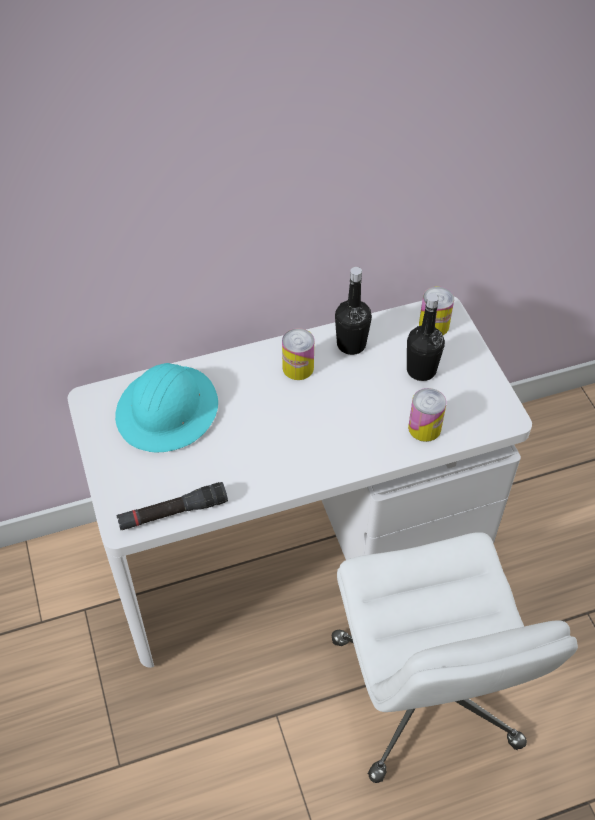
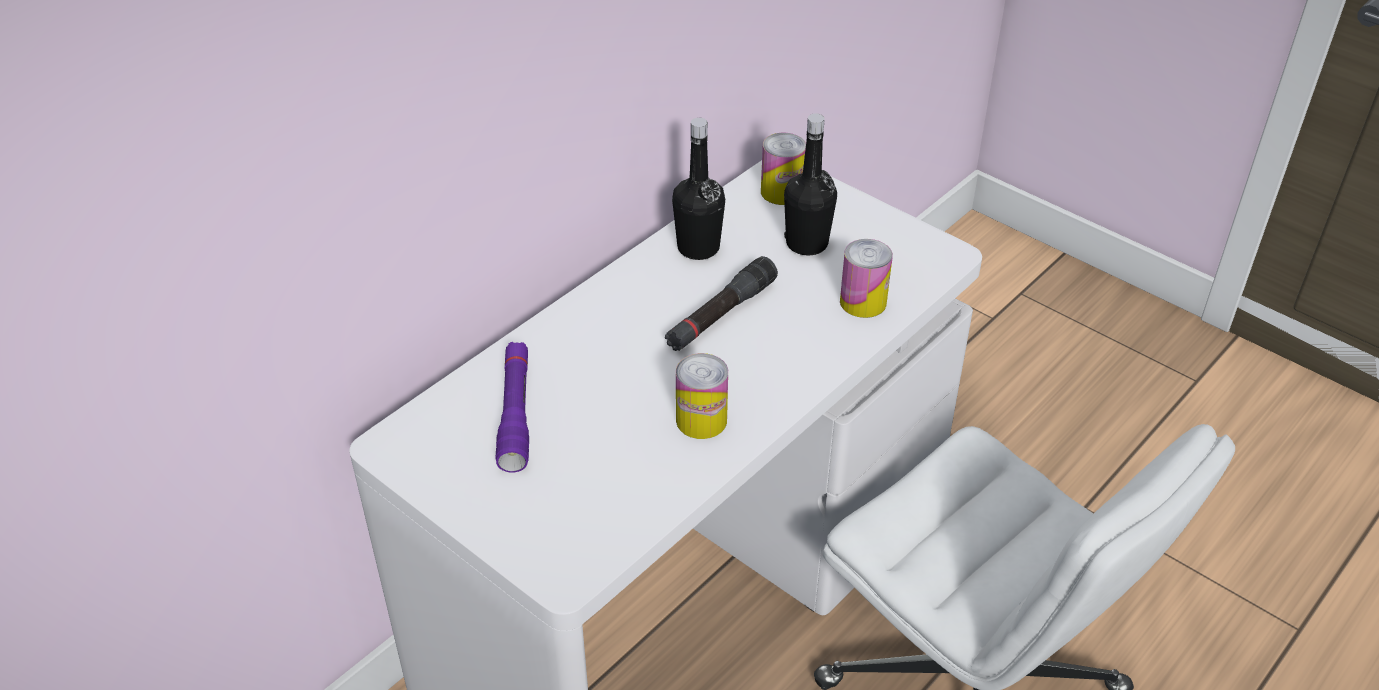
camera: 30 degrees left, 10 degrees down
turquoise hard hat [115,363,218,453] -> purple flashlight [496,342,529,473]
black flashlight [116,482,228,531] -> black flashlight moved to [665,256,778,351]
can [282,328,314,380] -> can moved to [676,353,728,439]

